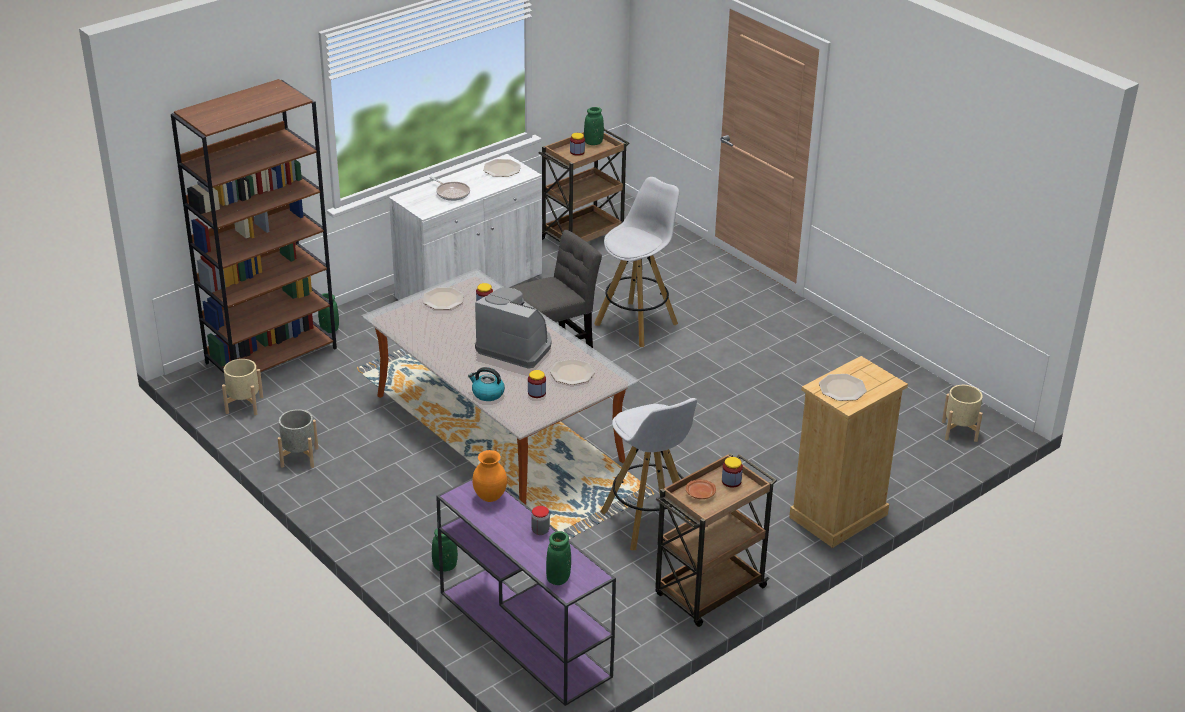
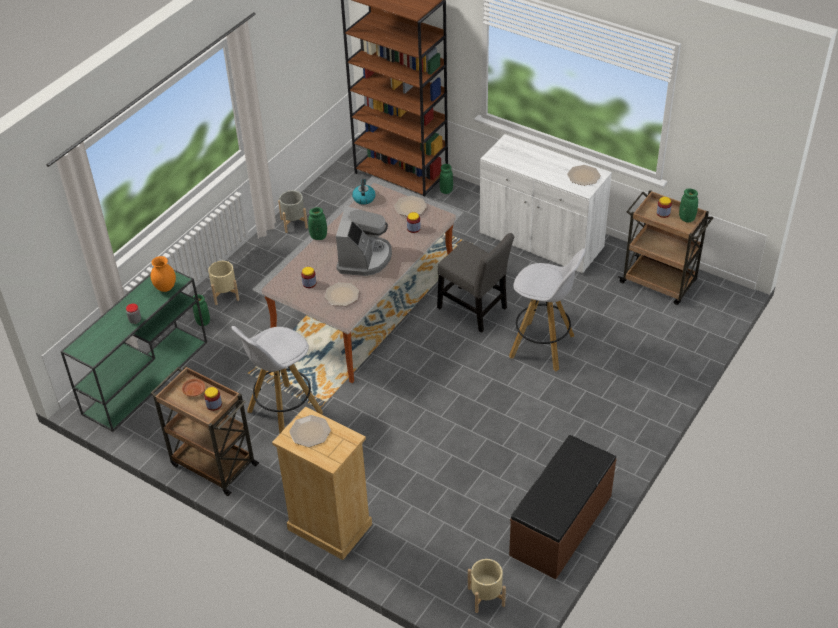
camera: 75 degrees right, 10 degrees up
beige planter [222,359,263,415] -> beige planter moved to [208,261,239,305]
frying pan [429,176,470,201] -> none
purple console table [436,479,616,706] -> green console table [60,269,207,432]
kettle [468,367,505,401] -> kettle moved to [352,179,376,205]
green vase [546,531,571,585] -> green vase moved to [308,207,327,240]
none -> brown bench [509,435,617,579]

